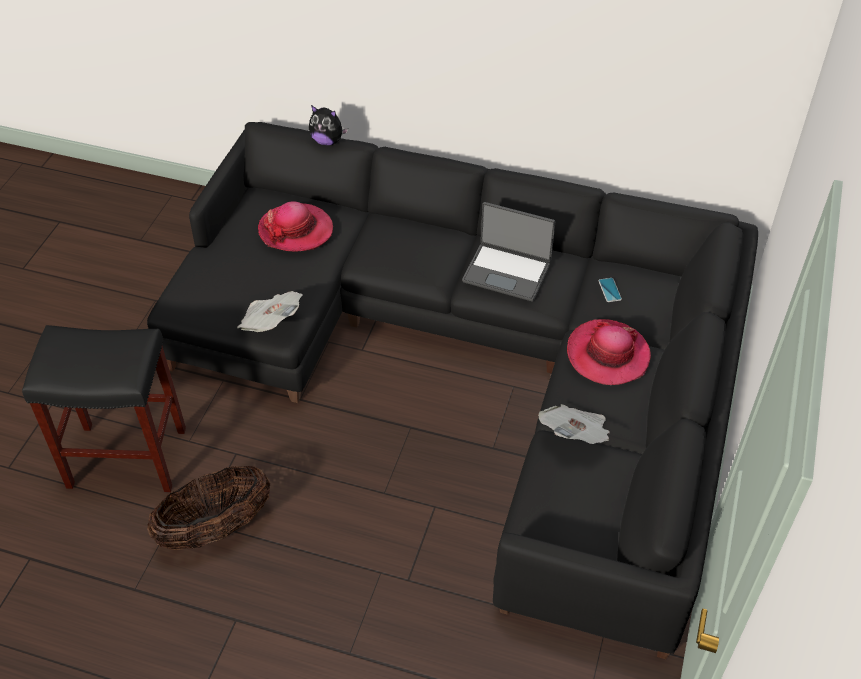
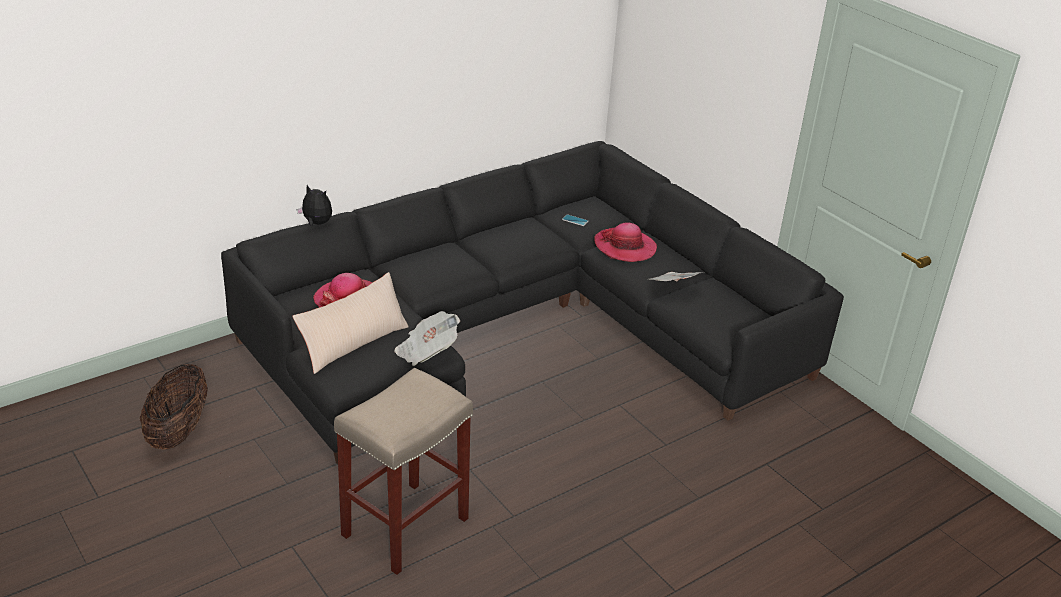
camera: 55 degrees left, 15 degrees down
black stool [22,325,186,492] -> beige stool [334,368,473,575]
basket [147,466,270,550] -> basket moved to [140,364,208,450]
plush toy [309,105,348,145] -> plush toy turned 120 degrees counterclockwise [297,185,332,226]
laptop [462,202,555,302] -> none
none -> beige pillow [292,272,409,374]

